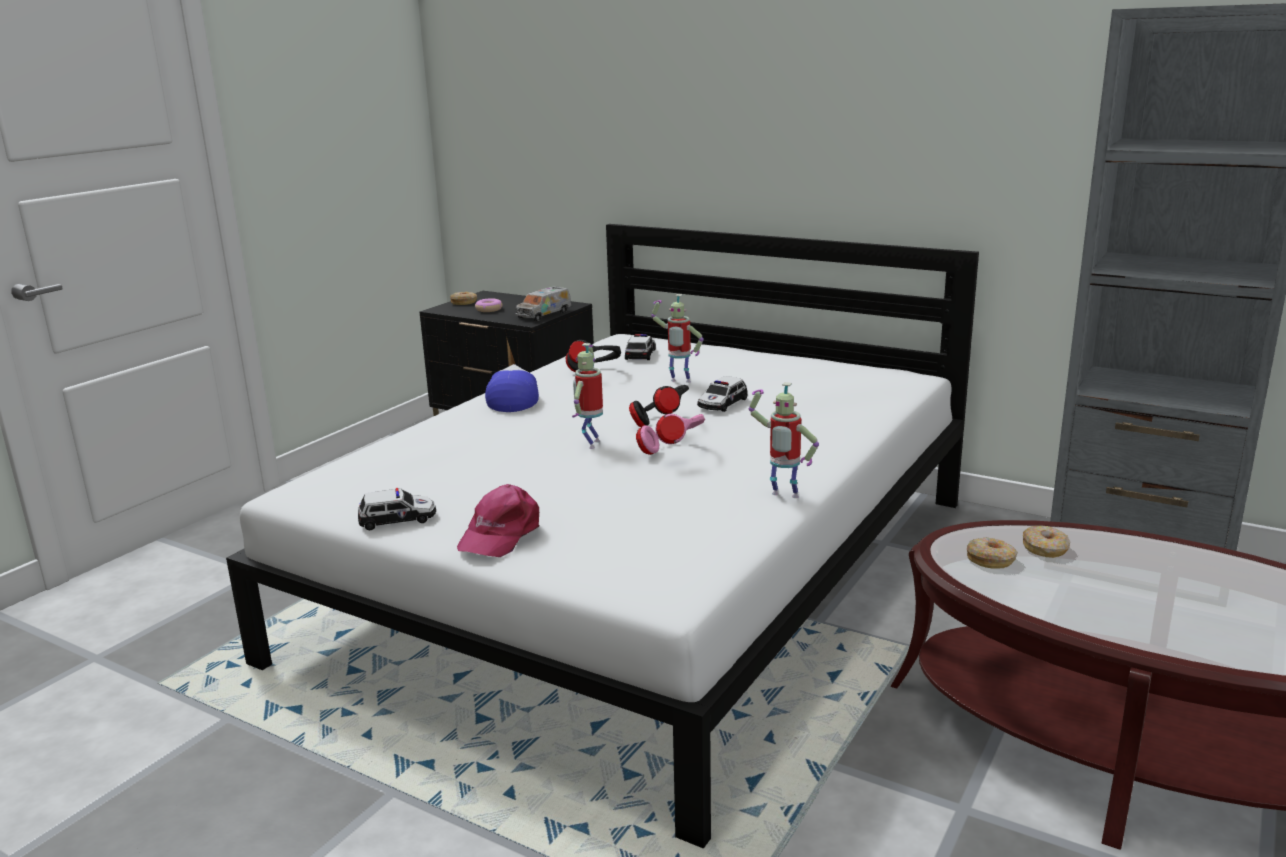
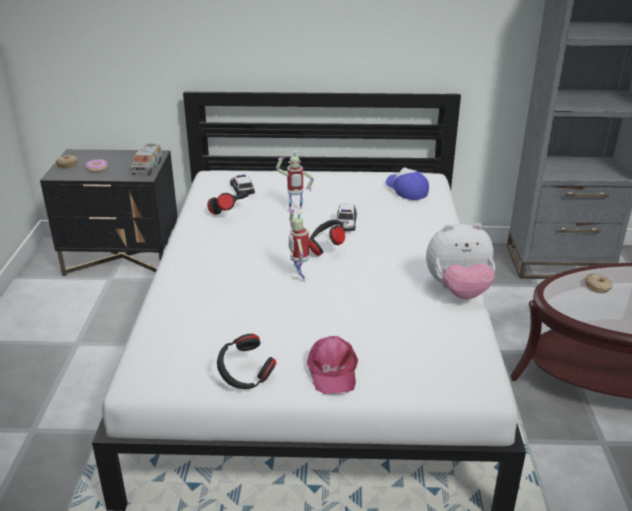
camera: 30 degrees left, 10 degrees up
toy car [358,488,436,530] -> black headphones [217,334,276,389]
cap [485,364,539,412] -> cap moved to [386,167,429,200]
pink headphones [636,414,705,455] -> none
toy robot [749,382,819,498] -> plush toy [426,223,495,299]
donut [967,538,1018,568] -> none

